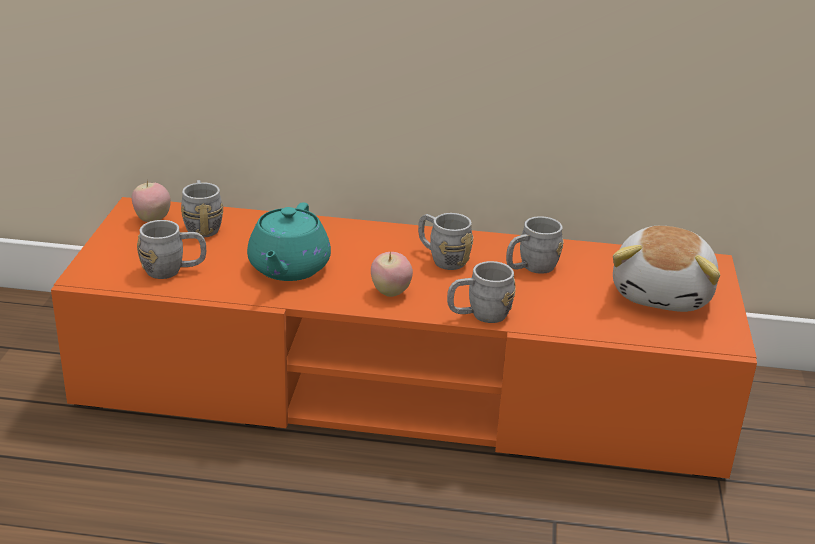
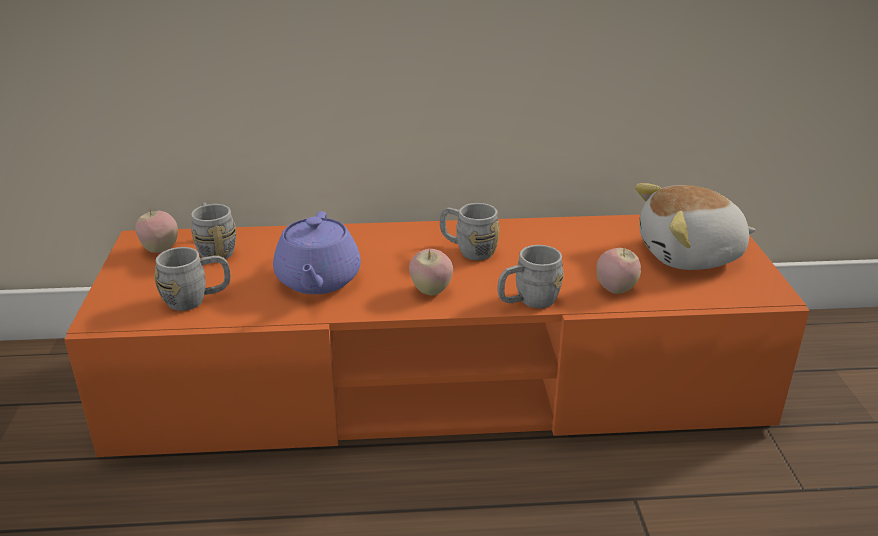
camera: 10 degrees left, 0 degrees up
turquoise teapot [247,202,331,281] -> purple teapot [273,211,361,294]
grey mug [506,216,564,274] -> none
plush toy [613,226,720,312] -> plush toy turned 75 degrees clockwise [635,183,756,270]
none -> apple [597,248,641,294]

